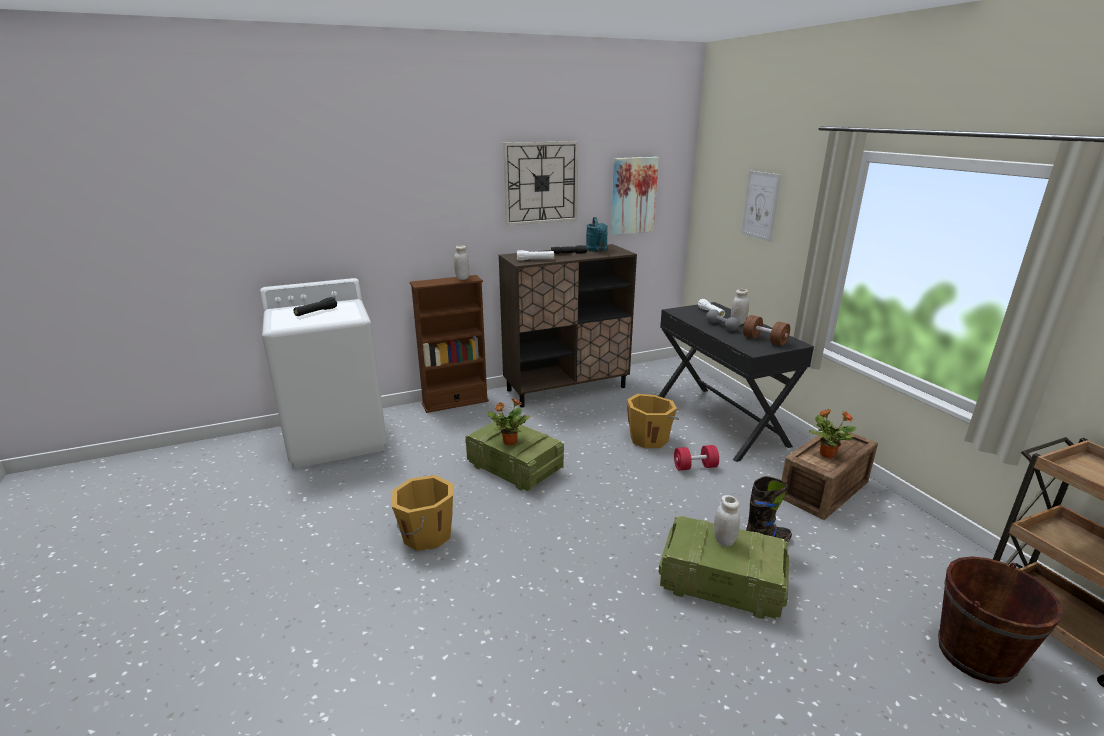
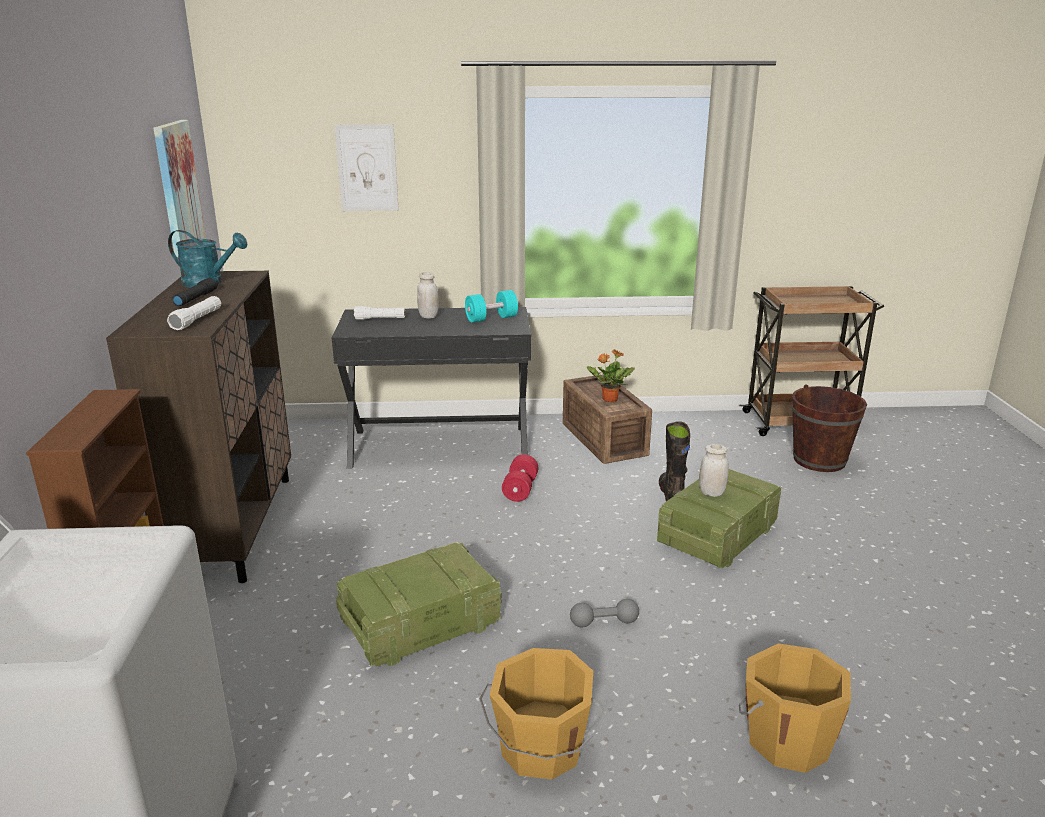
camera: 70 degrees left, 0 degrees up
black flashlight [294,297,337,316] -> none
white jar [454,245,469,280] -> none
potted plant [488,398,530,445] -> none
wall clock [503,141,578,226] -> none
orange bucket [627,394,679,448] -> orange bucket moved to [739,643,851,773]
grey dumbbell [706,310,740,331] -> grey dumbbell moved to [570,599,639,627]
brown dumbbell [743,315,790,346] -> turquoise dumbbell [465,290,518,323]

